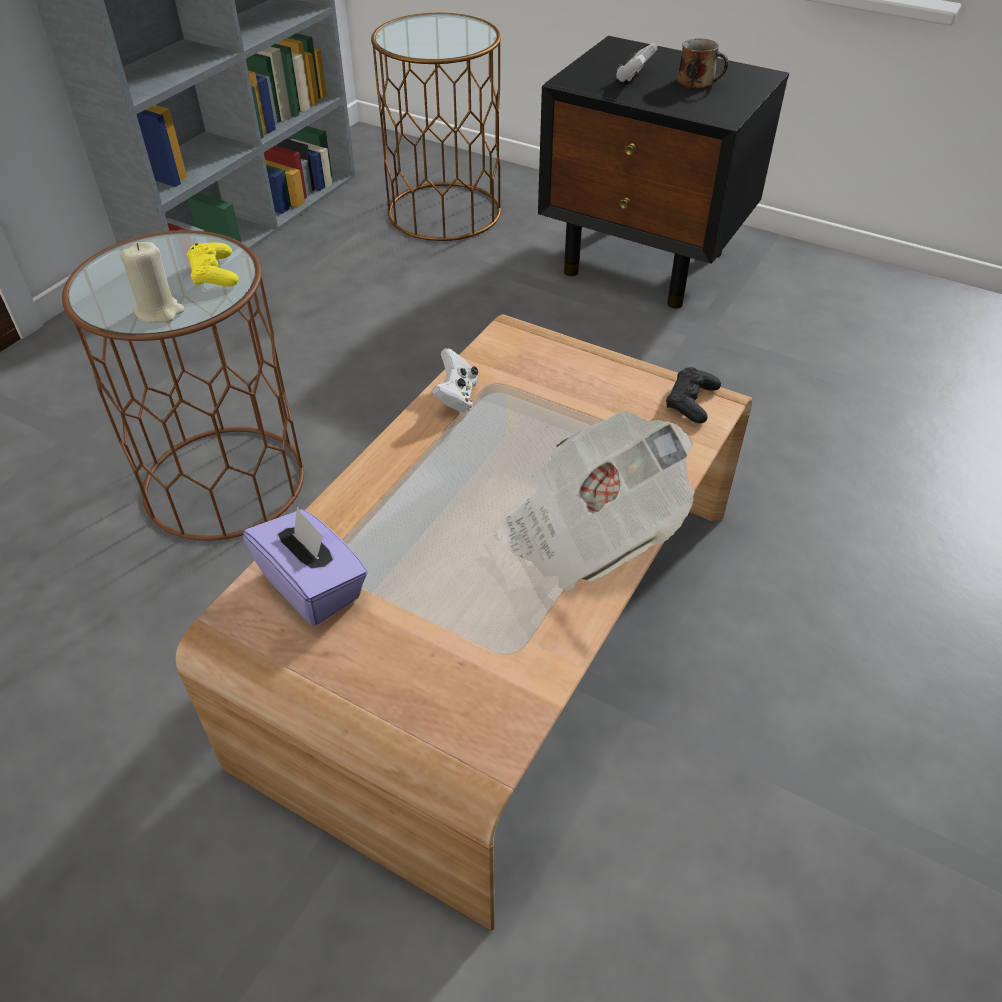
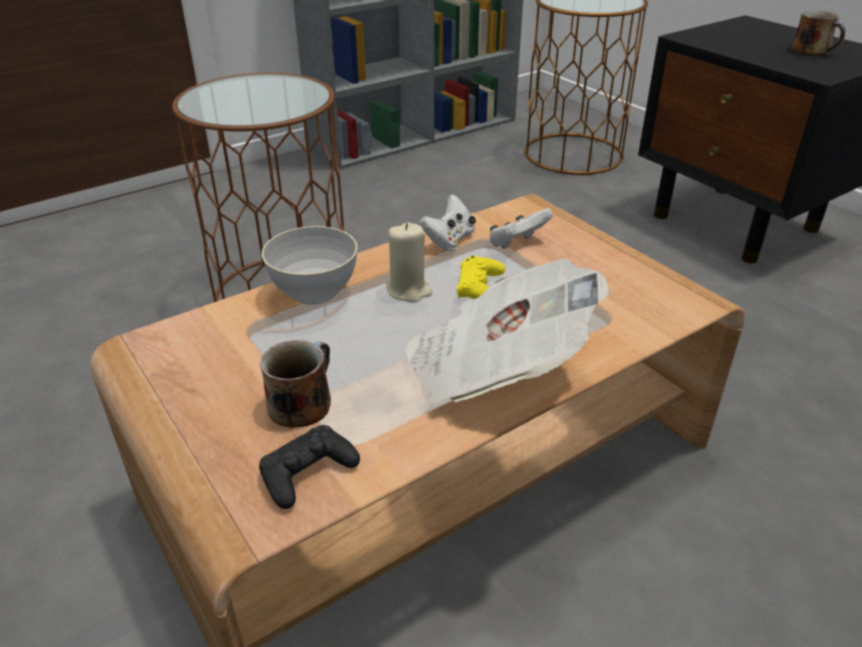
camera: 25 degrees right, 10 degrees down
beige candle [120,242,185,323] -> beige candle moved to [386,223,432,303]
yellow game controller [187,242,239,287] -> yellow game controller moved to [457,256,505,299]
purple tissue box [243,506,368,626] -> none
white game controller [616,43,658,82] -> white game controller moved to [490,208,553,249]
black game controller [666,367,721,423] -> black game controller moved to [259,425,360,509]
none -> mug [260,340,331,428]
none -> grey bowl [262,226,358,305]

